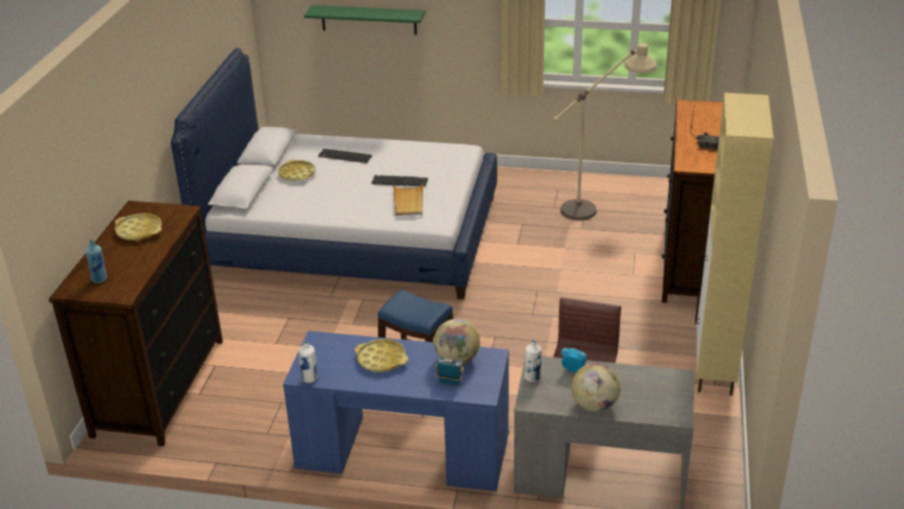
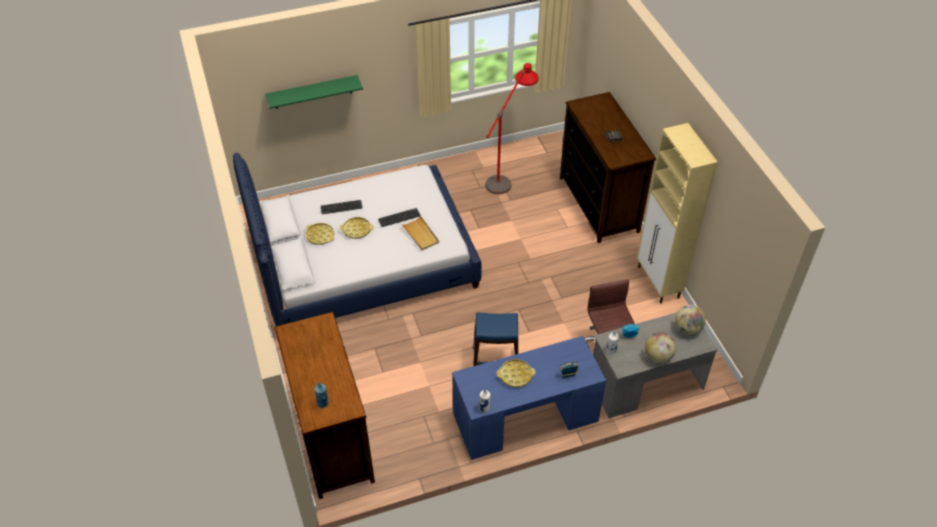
camera: 30 degrees left, 15 degrees up
yellow tray [115,213,162,241] -> yellow tray moved to [340,217,374,239]
globe [434,319,480,364] -> globe moved to [675,305,706,335]
beige floor lamp [554,43,657,220] -> red floor lamp [485,63,538,194]

